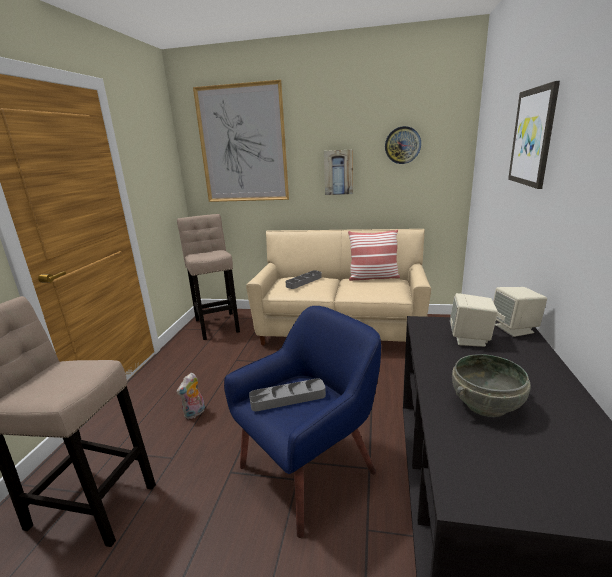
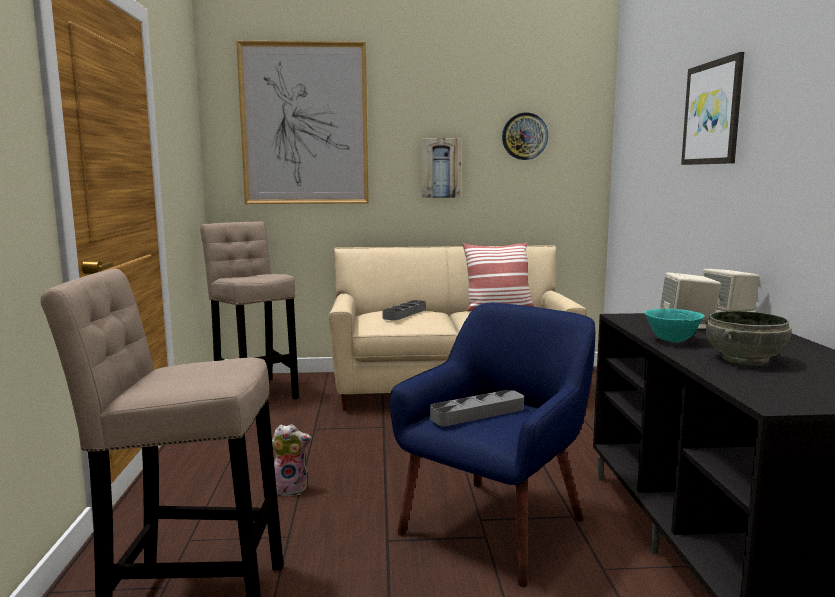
camera: 15 degrees left, 10 degrees down
plush toy [176,373,205,420] -> plush toy turned 120 degrees counterclockwise [272,424,312,496]
none -> turquoise bowl [644,309,704,342]

